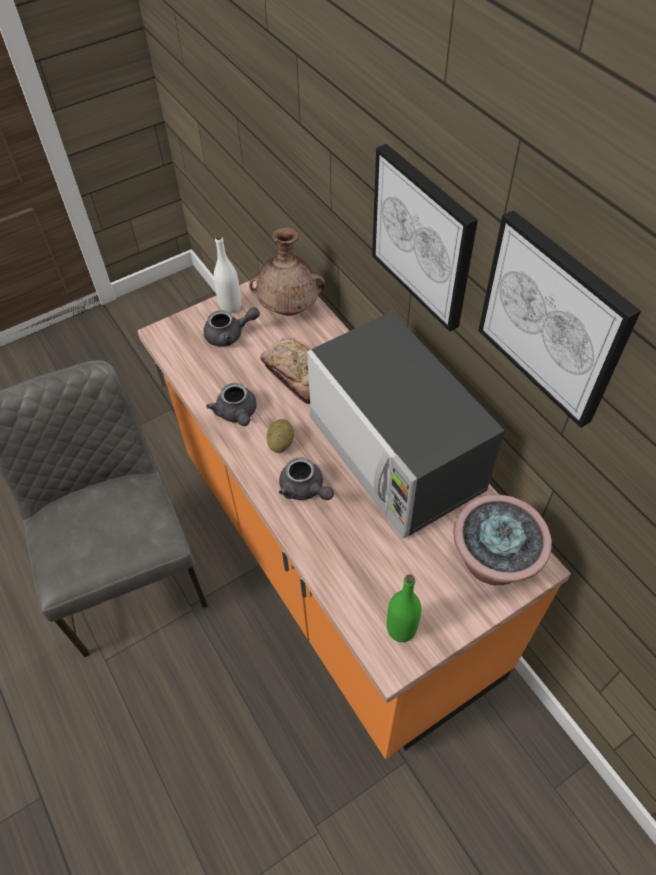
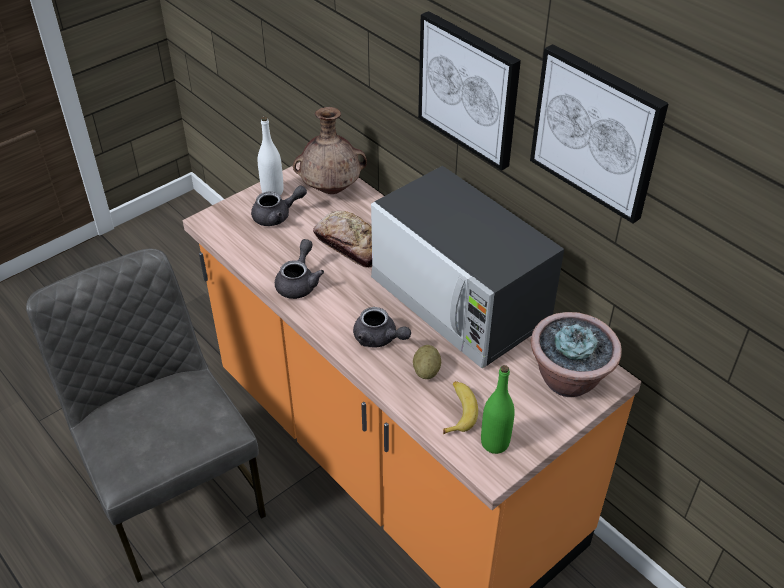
camera: 10 degrees left, 10 degrees down
grey teapot [206,383,257,426] -> grey teapot turned 135 degrees counterclockwise [275,239,324,299]
potato [267,419,294,453] -> potato moved to [413,345,441,379]
none -> banana [443,381,478,435]

